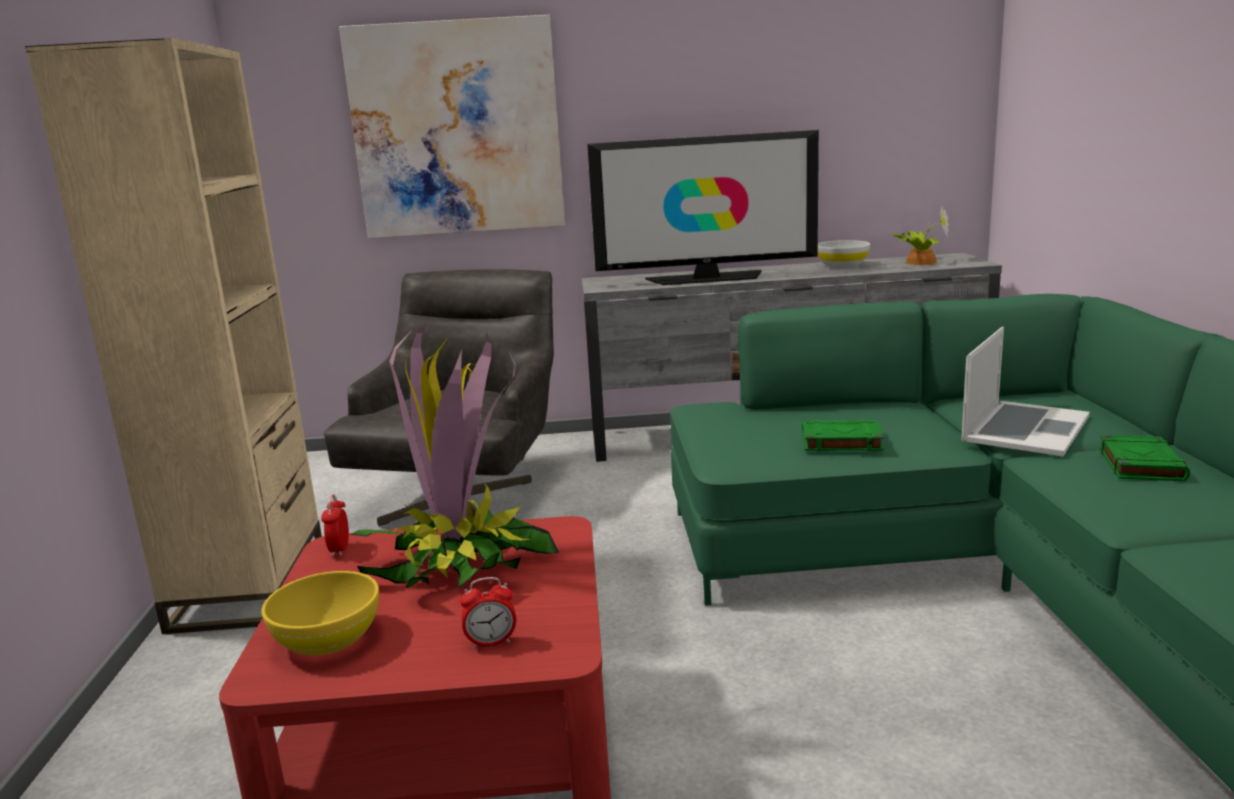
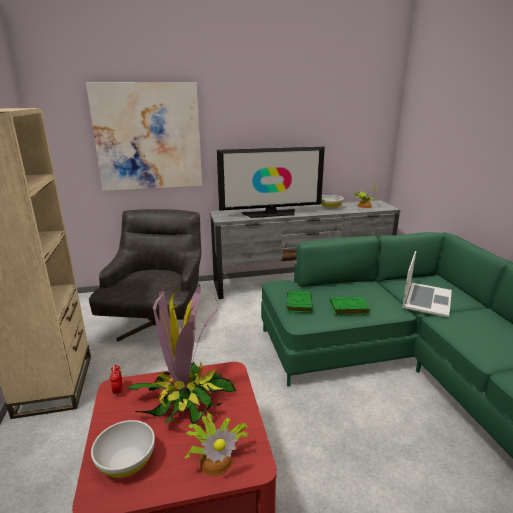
camera: 10 degrees left, 5 degrees up
yellow bowl [261,571,379,656] -> white bowl [91,420,155,478]
alarm clock [460,577,516,649] -> potted plant [185,413,249,476]
green book [1099,435,1190,481] -> green book moved to [287,290,313,313]

